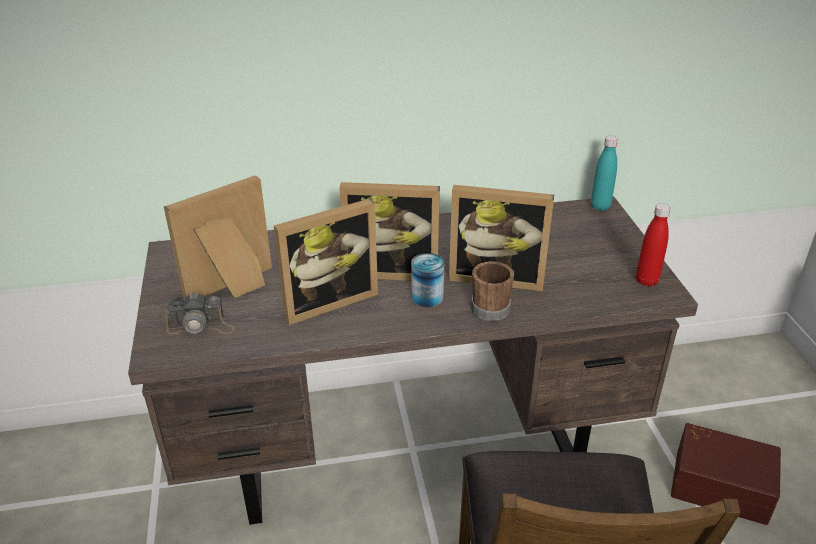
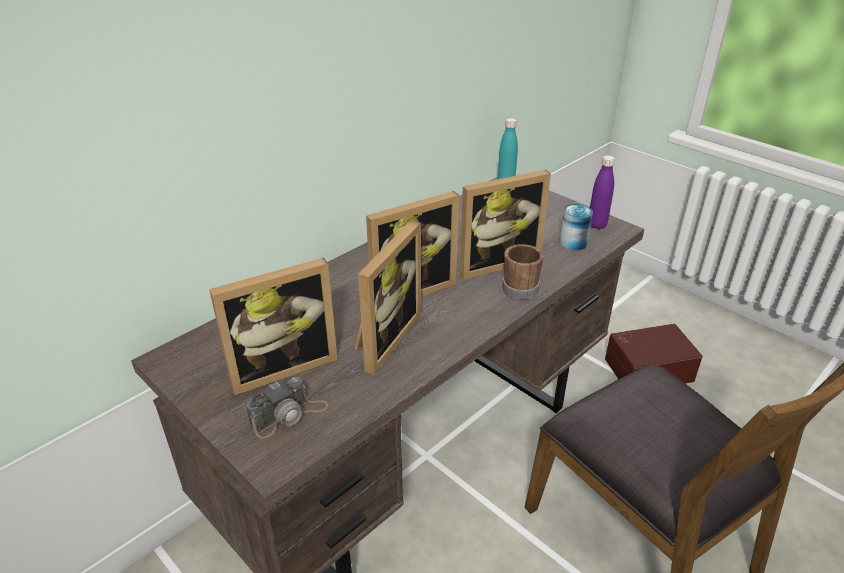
camera: 35 degrees left, 0 degrees up
picture frame [164,175,272,299] -> picture frame turned 135 degrees counterclockwise [209,258,338,395]
can [411,253,444,308] -> can moved to [559,204,593,251]
red bottle [636,203,671,287] -> purple bottle [590,155,615,229]

